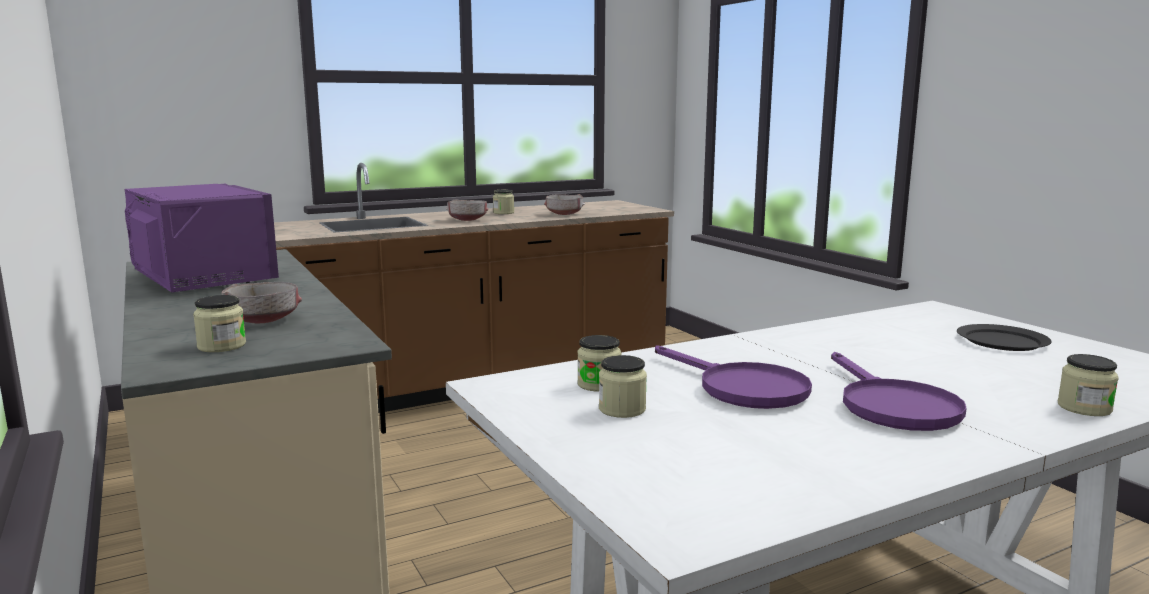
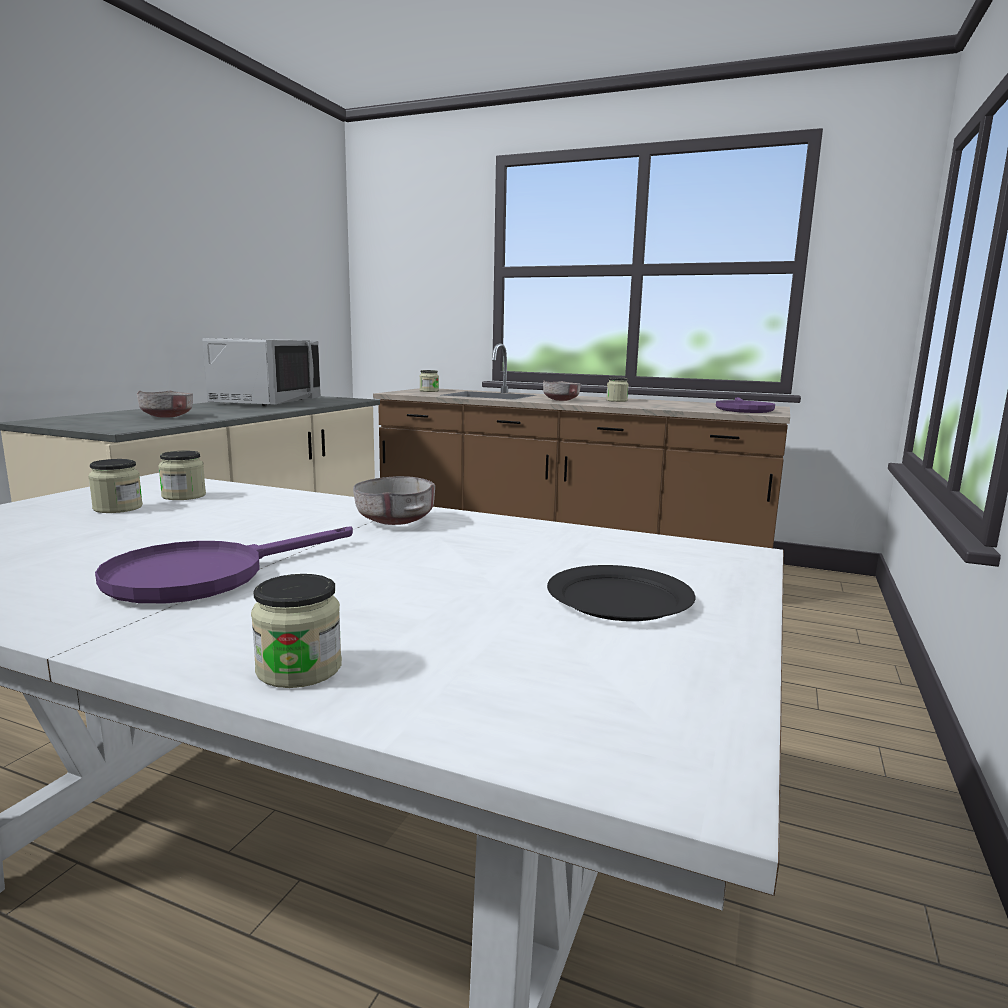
camera: 50 degrees right, 0 degrees up
purple microwave [125,184,279,293] -> grey microwave [203,338,321,406]
jar [193,295,246,352] -> jar moved to [420,370,439,392]
grey bowl [544,194,585,215] -> grey bowl moved to [353,476,435,525]
purple frying pan [655,345,812,409] -> purple frying pan moved to [716,397,775,413]

